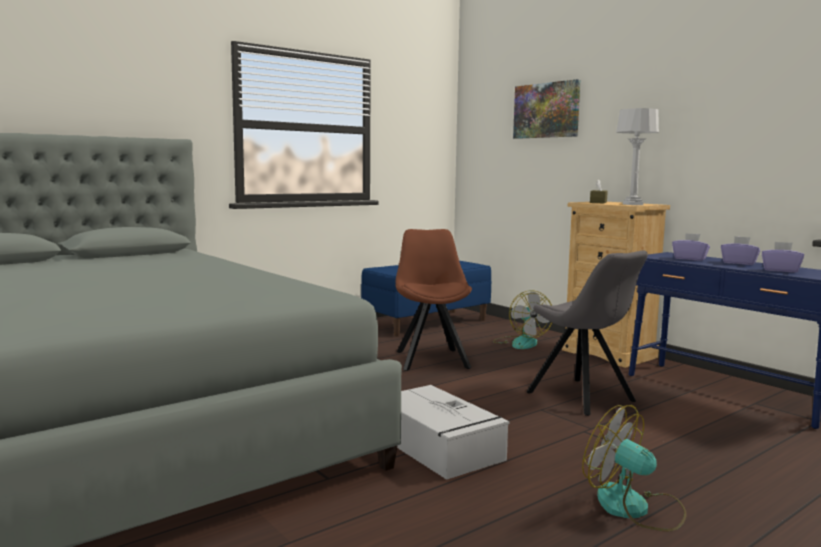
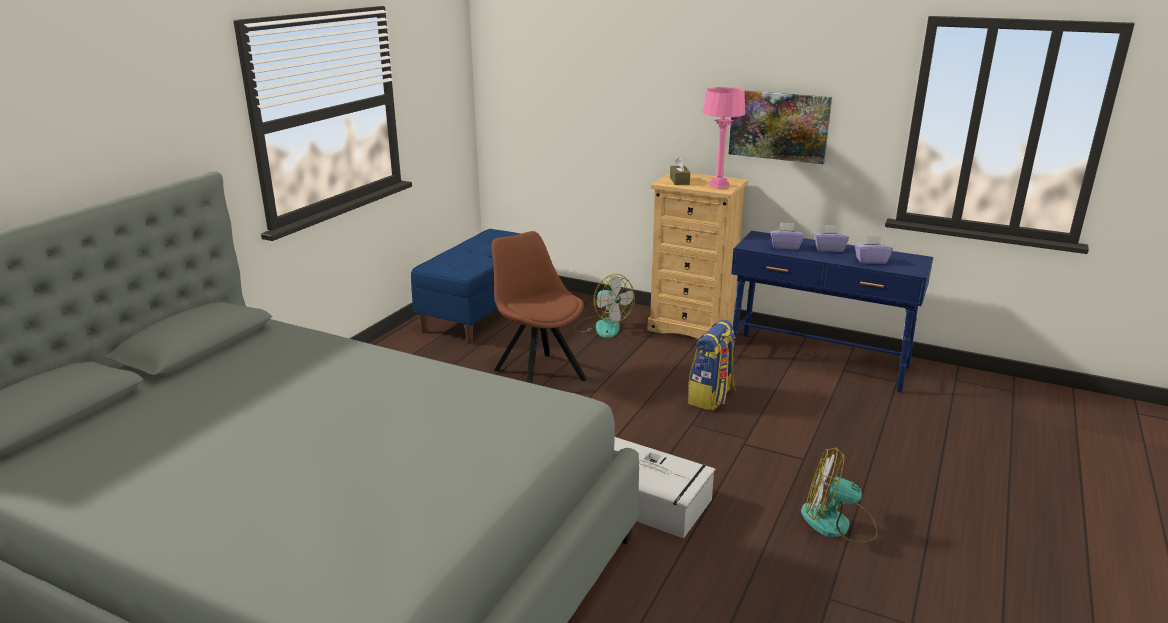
camera: 25 degrees left, 15 degrees up
picture [513,79,580,139] -> picture moved to [729,91,832,164]
grey chair [527,251,648,416] -> backpack [688,319,736,411]
grey table lamp [616,108,659,205] -> pink table lamp [703,87,745,189]

